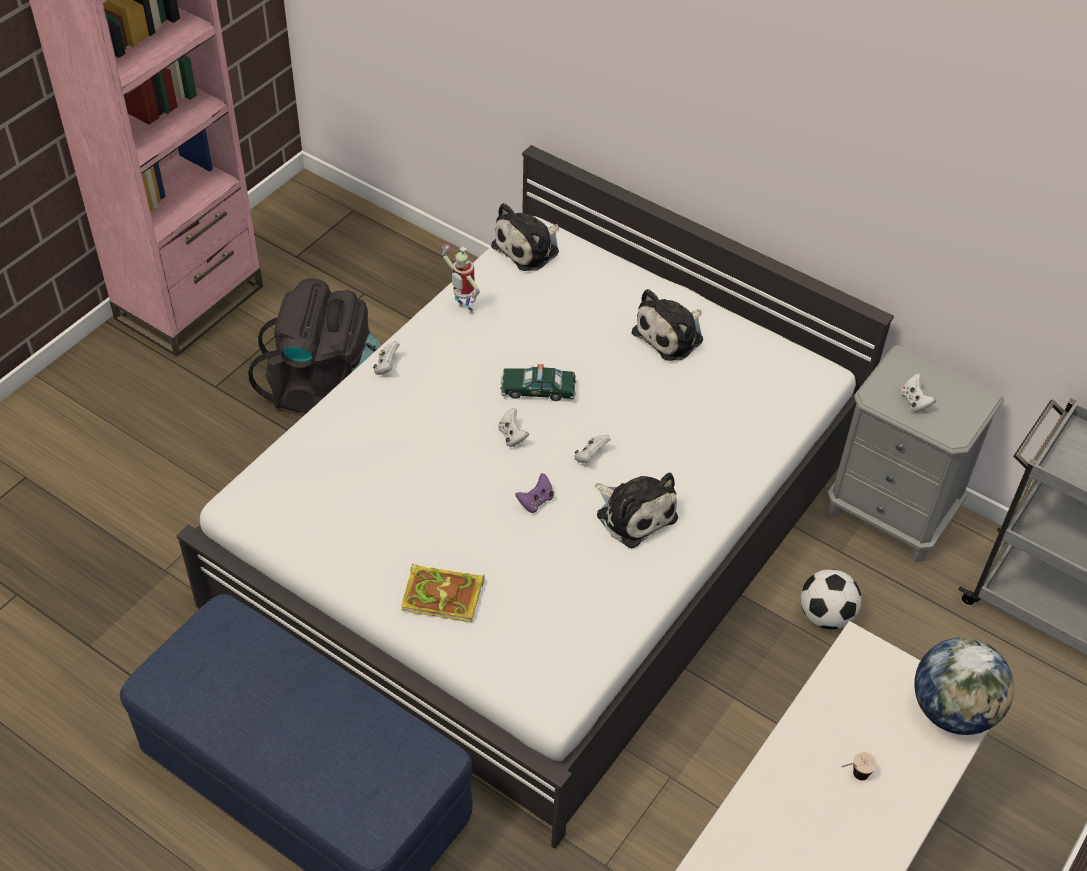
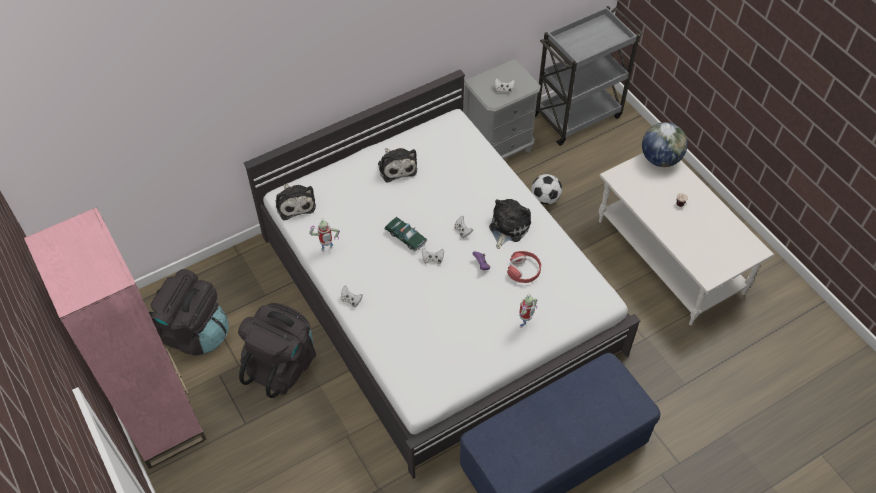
camera: 65 degrees left, 5 degrees up
book [401,564,485,622] -> toy robot [519,293,538,328]
toy car [501,364,576,401] -> toy car turned 75 degrees counterclockwise [384,217,427,252]
plush toy [594,473,678,548] -> plush toy turned 45 degrees counterclockwise [489,199,531,249]
none -> black backpack [149,269,229,356]
none -> red headphones [507,251,541,283]

